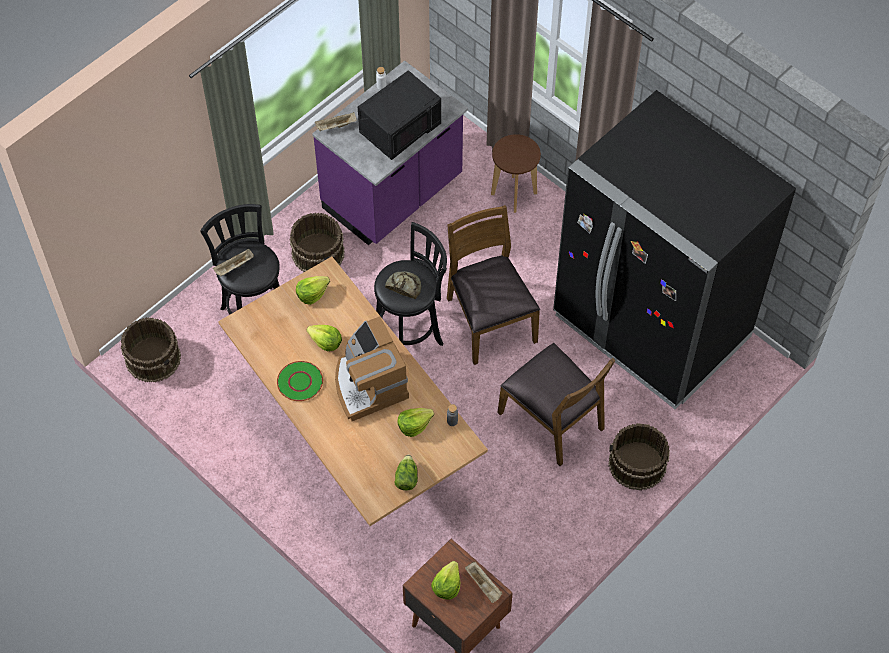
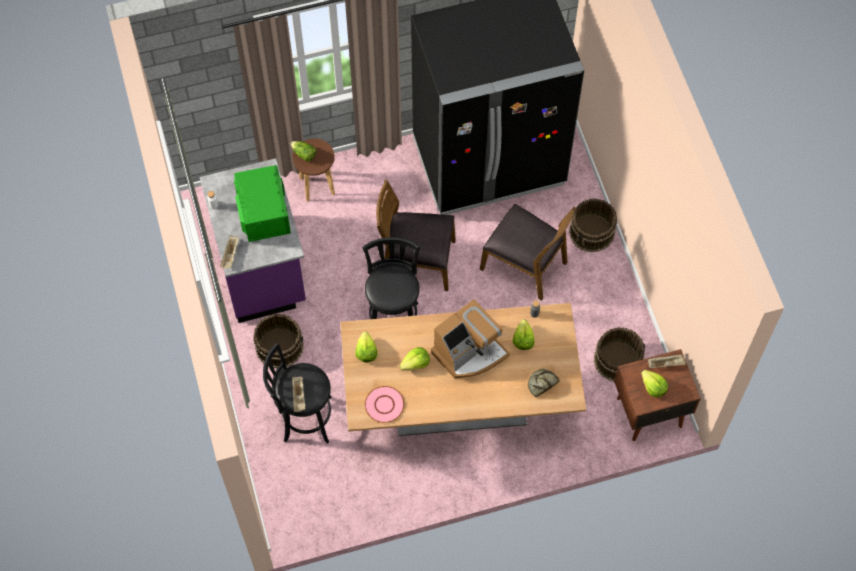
camera: 60 degrees left, 5 degrees up
brown bucket [121,317,181,383] -> brown bucket moved to [594,327,646,382]
green plate [277,361,323,401] -> none
coffee machine [335,316,409,421] -> coffee machine turned 45 degrees counterclockwise [431,299,510,378]
black microwave [358,70,441,160] -> green microwave [234,165,291,242]
bread [385,271,421,299] -> bread moved to [528,369,559,397]
lettuce [394,455,418,490] -> lettuce moved to [291,141,316,162]
brown chair [497,343,616,466] -> brown chair turned 45 degrees clockwise [480,204,576,301]
none -> pink plate [365,386,404,423]

